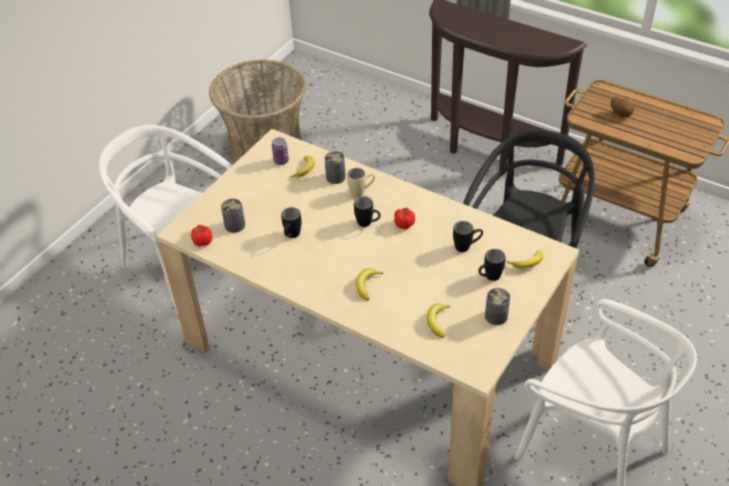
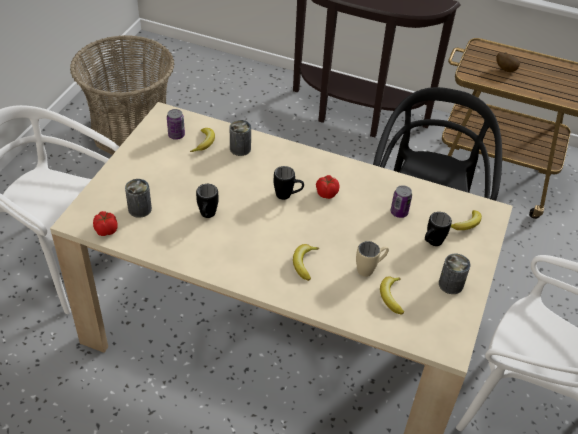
camera: 15 degrees left, 0 degrees up
beige mug [347,168,375,198] -> beige mug moved to [356,241,389,277]
black mug [453,221,483,252] -> can [391,185,412,218]

